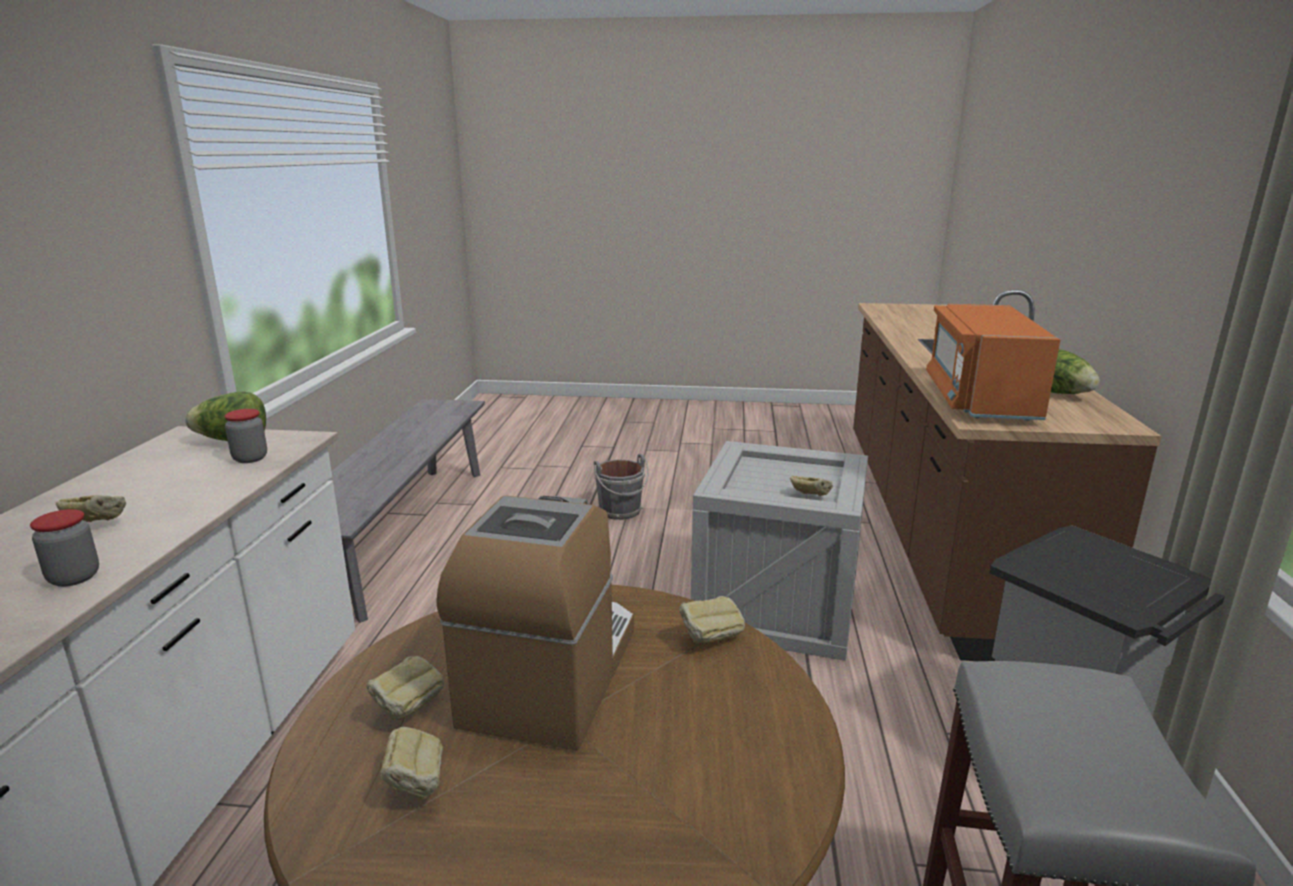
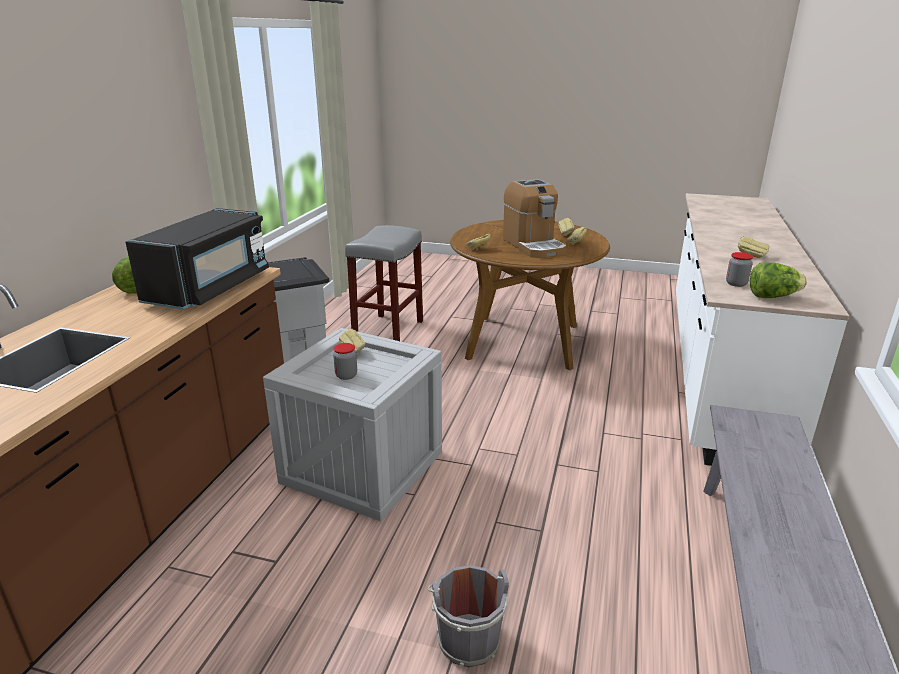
camera: 170 degrees left, 5 degrees up
jar [30,509,99,587] -> jar moved to [333,343,357,380]
coffee machine [436,496,634,751] -> coffee machine turned 45 degrees counterclockwise [503,179,567,258]
orange microwave [926,304,1060,421] -> black microwave [126,208,269,309]

